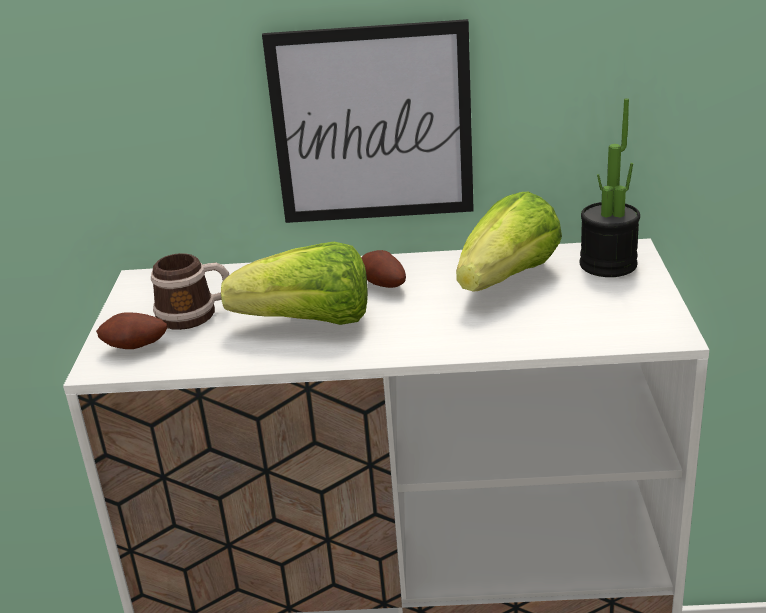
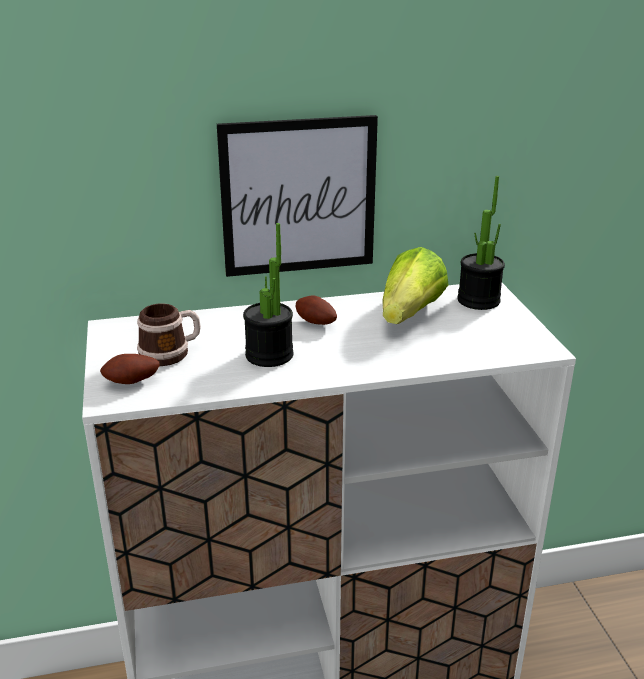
camera: 15 degrees left, 0 degrees up
lettuce [221,242,368,325] -> potted plant [243,223,294,367]

